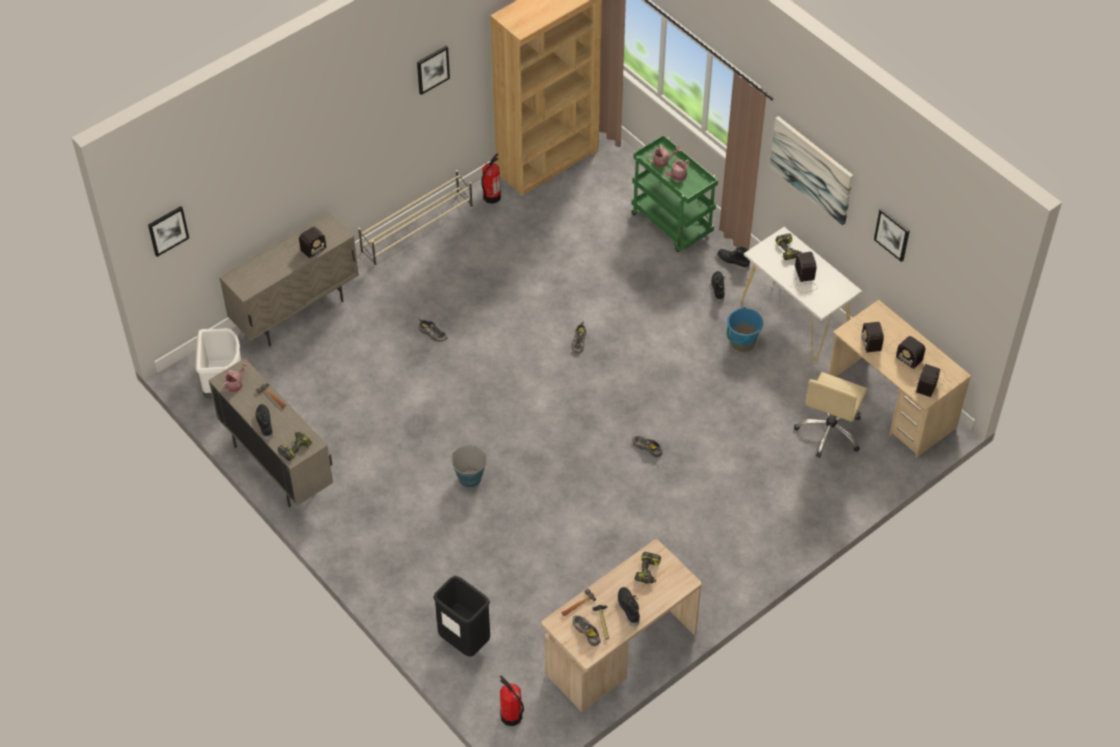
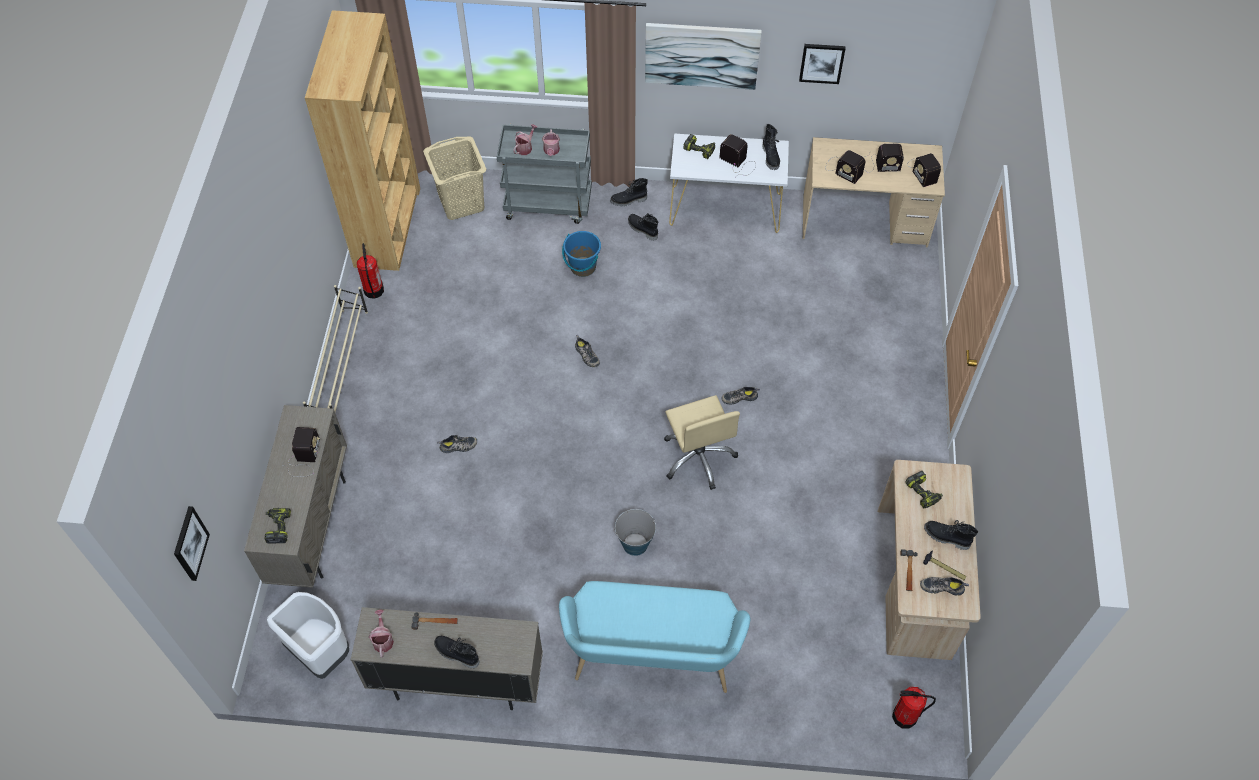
camera: 45 degrees left, 5 degrees up
power drill [278,432,312,461] -> power drill moved to [264,508,291,543]
picture [417,46,450,95] -> none
black trash can [433,576,490,657] -> none
green cart [632,135,718,252] -> grey cart [497,124,592,224]
blue bucket [727,307,763,352] -> blue bucket moved to [562,231,601,277]
beige office chair [794,372,867,458] -> beige office chair moved to [664,395,740,490]
none -> beige laundry basket [423,136,486,220]
none -> turquoise bench [559,581,750,693]
none -> black boot [762,124,780,170]

